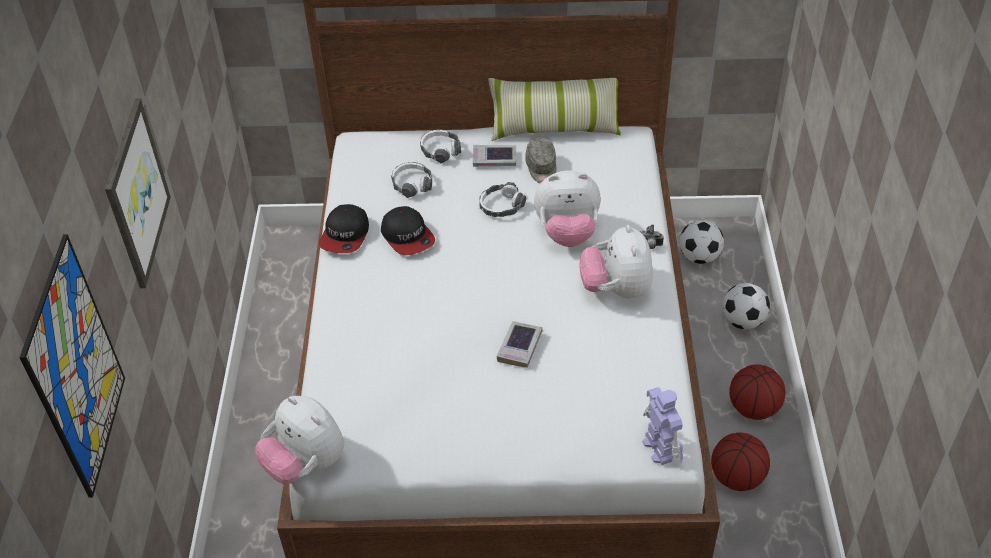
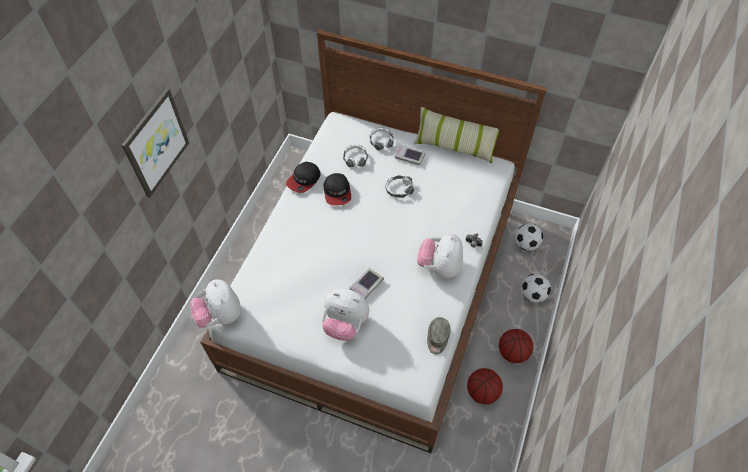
camera: 20 degrees right, 10 degrees up
picture [19,234,125,498] -> none
grey cap [525,138,556,183] -> grey cap moved to [427,317,451,355]
plush toy [534,171,601,247] -> plush toy moved to [322,289,369,341]
toy robot [643,387,683,465] -> none

